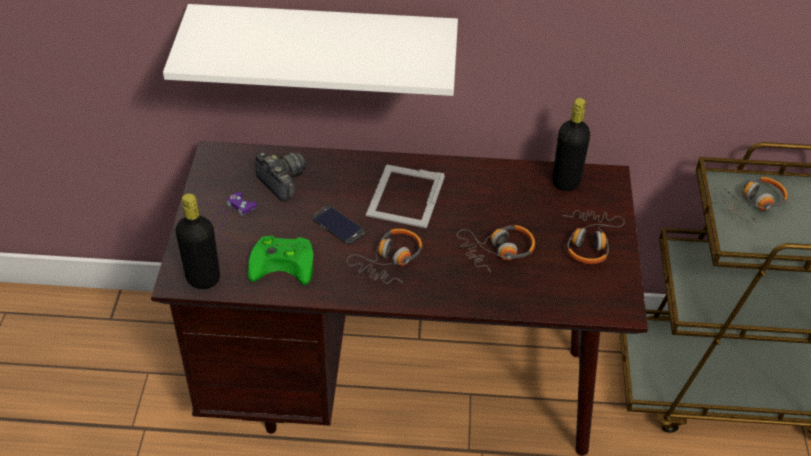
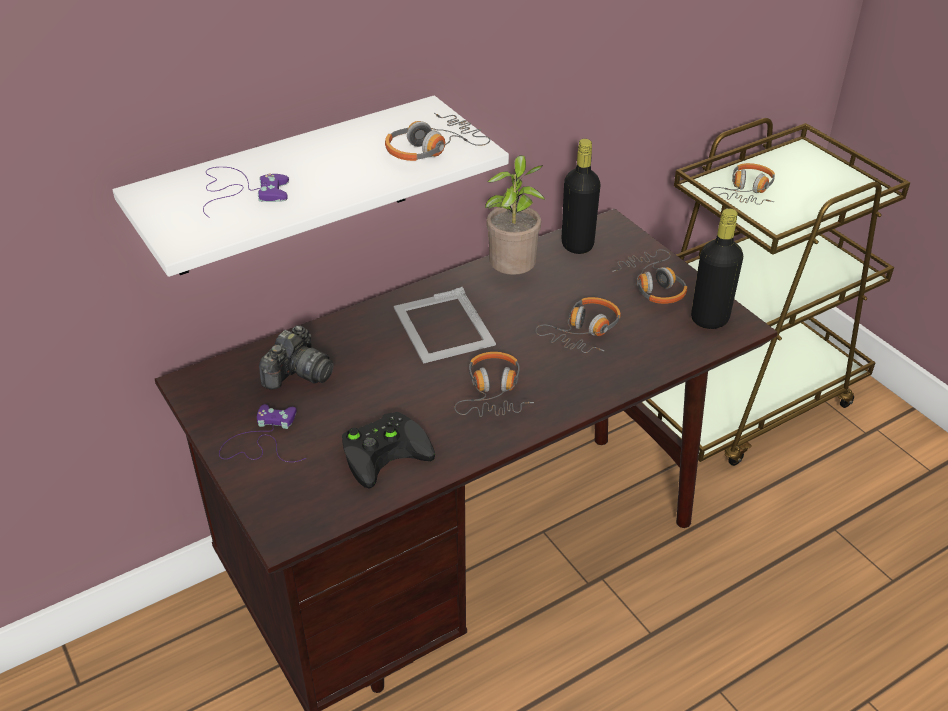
camera: 35 degrees left, 5 degrees down
black bottle [176,193,220,289] -> black bottle moved to [691,209,743,329]
green game controller [248,236,313,285] -> black game controller [342,412,435,489]
camera [256,152,306,202] -> camera turned 105 degrees clockwise [259,325,333,390]
phone [313,206,365,245] -> none
none -> purple game controller [203,167,289,218]
none -> headphones [385,113,490,161]
none -> potted plant [485,155,545,275]

